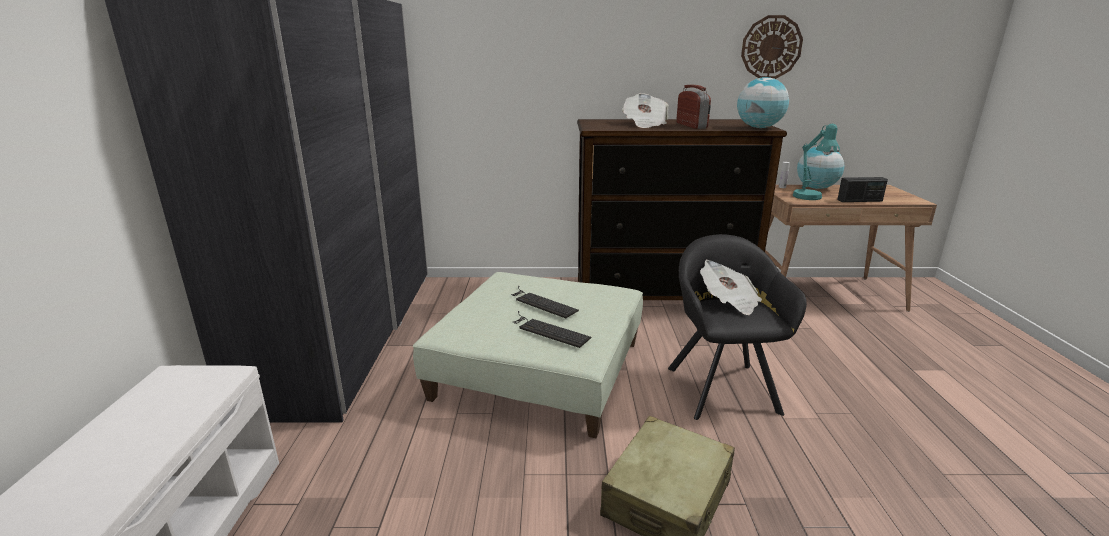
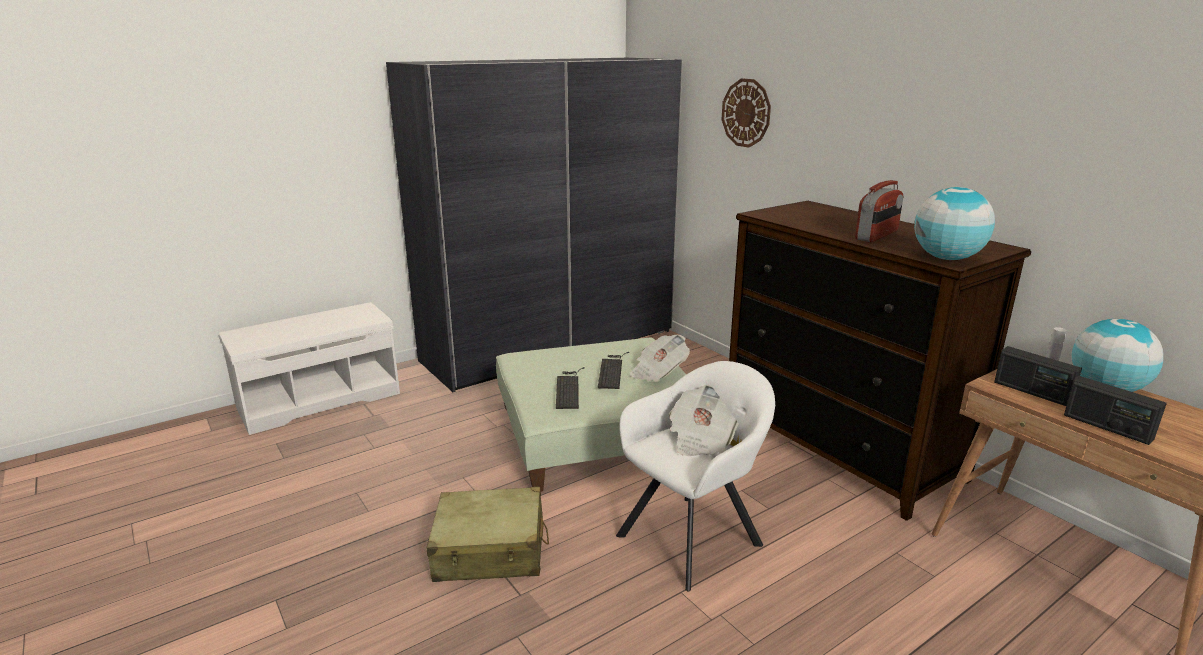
camera: 55 degrees right, 0 degrees up
newspaper [622,93,669,128] -> newspaper moved to [630,335,690,382]
black armchair [668,234,807,420] -> white armchair [616,361,775,591]
wall clock [741,15,803,79] -> wall clock moved to [721,78,771,148]
turquoise table lamp [793,124,840,200] -> radio [994,346,1082,406]

